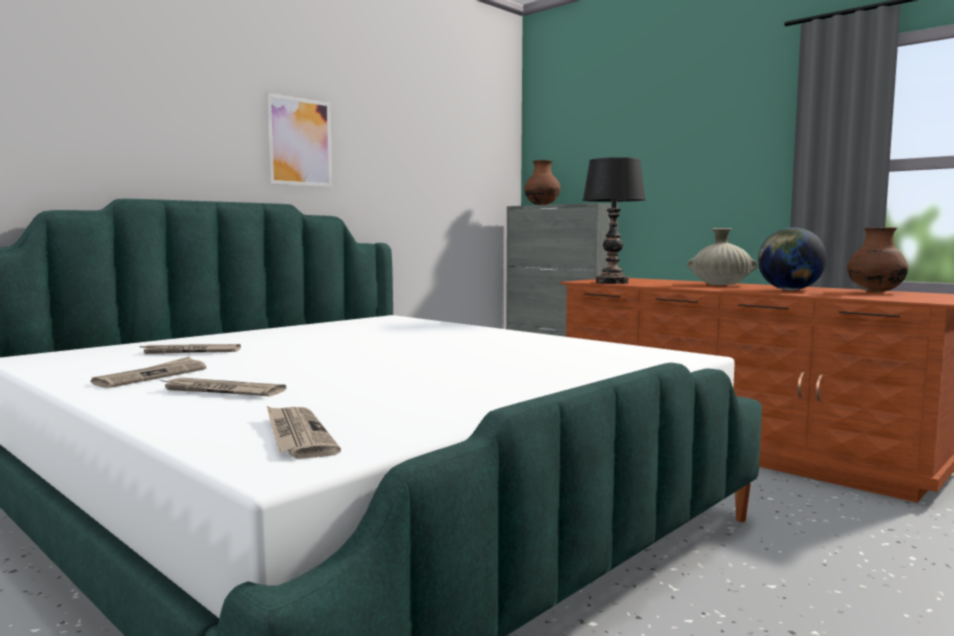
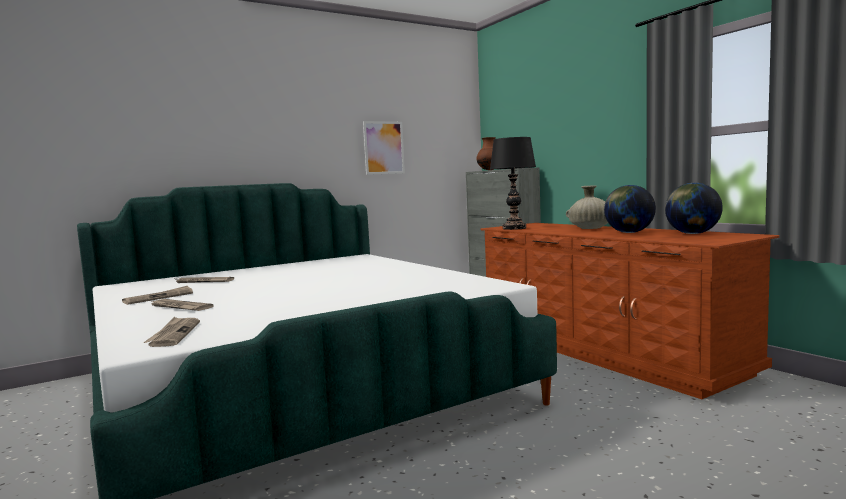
camera: 15 degrees right, 0 degrees up
picture [266,93,332,187] -> picture moved to [363,121,405,175]
brown vase [847,227,909,293] -> globe [665,183,723,234]

